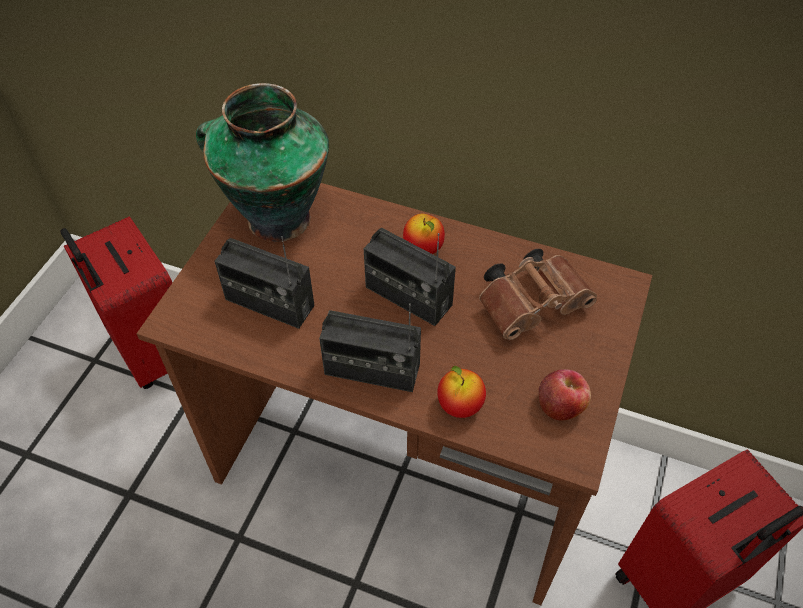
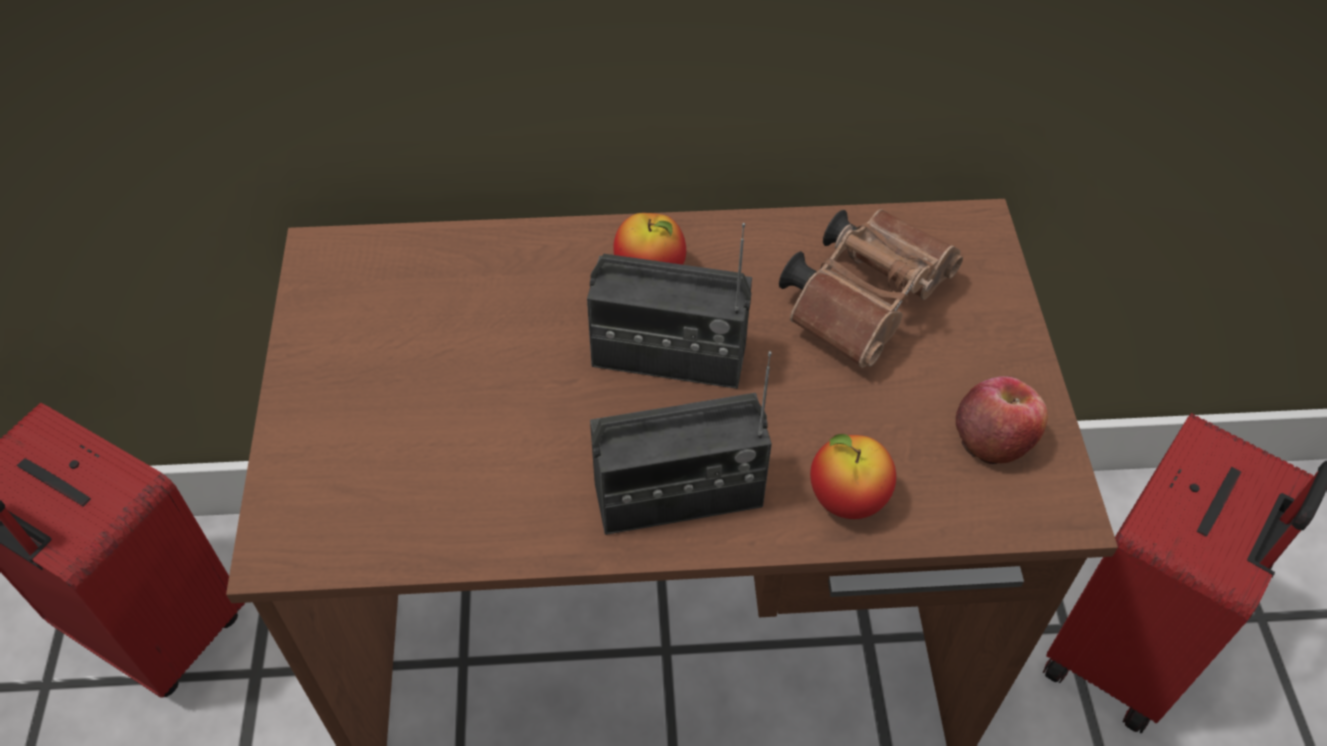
camera: 25 degrees left, 0 degrees up
vase [196,83,329,242] -> none
radio [215,236,315,329] -> none

